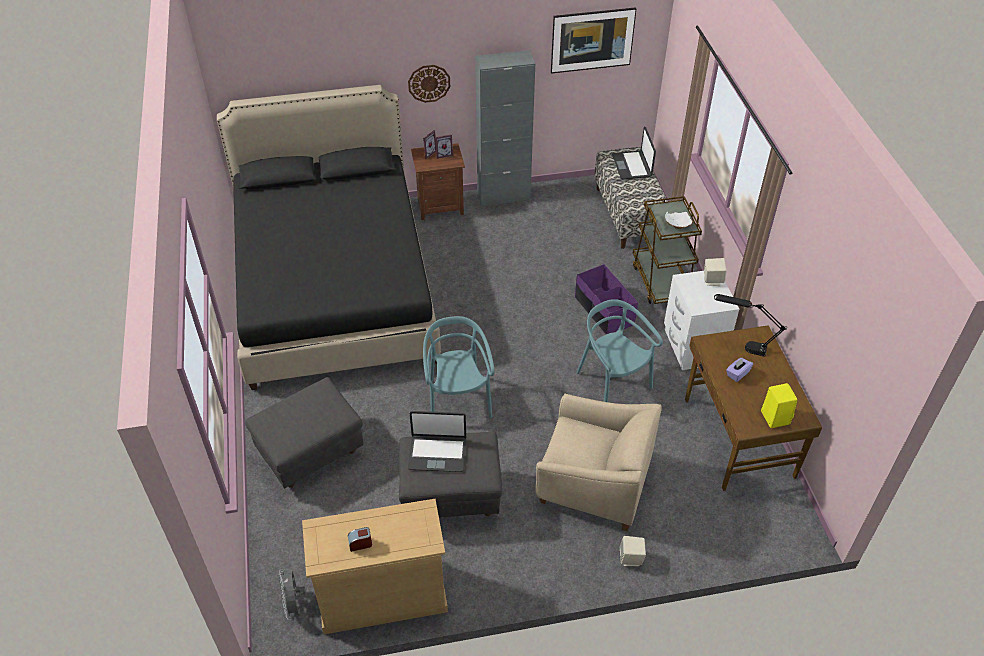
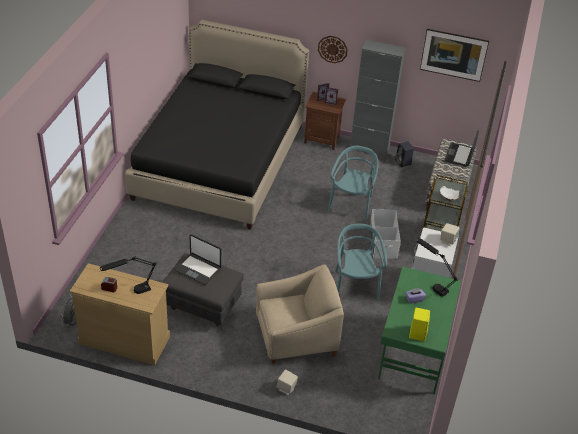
camera: 25 degrees right, 5 degrees down
grey ottoman [245,377,364,489] -> none
turquoise chair [423,316,495,418] -> turquoise chair moved to [328,146,378,221]
beige armchair [535,394,662,531] -> beige armchair turned 60 degrees counterclockwise [256,264,344,364]
purple storage box [575,264,638,334] -> white storage box [370,209,401,259]
brown desk [685,325,822,491] -> green desk [378,266,461,394]
none -> black table lamp [100,257,157,294]
none -> black speaker [395,141,414,167]

